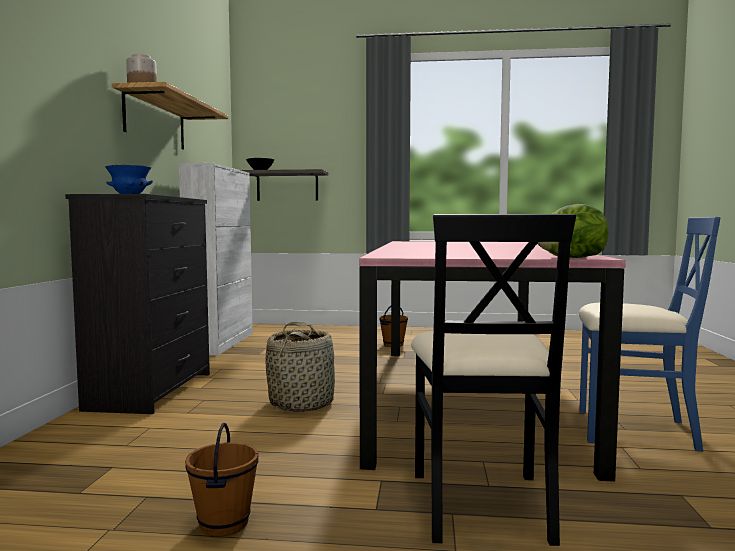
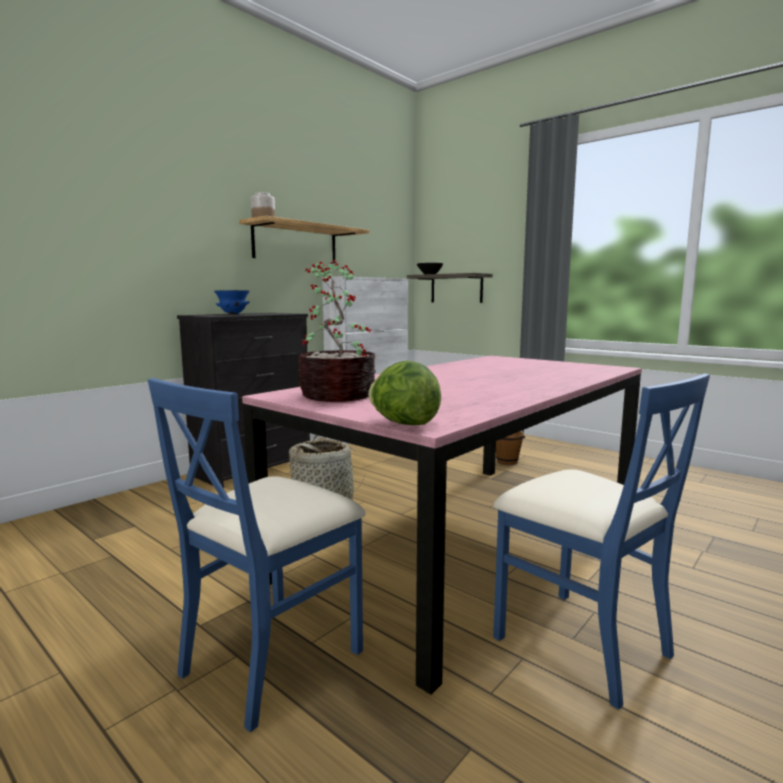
camera: 35 degrees right, 5 degrees up
brown bucket [185,423,259,537] -> none
black chair [411,214,576,546] -> blue chair [148,378,366,732]
none -> potted plant [298,260,376,402]

